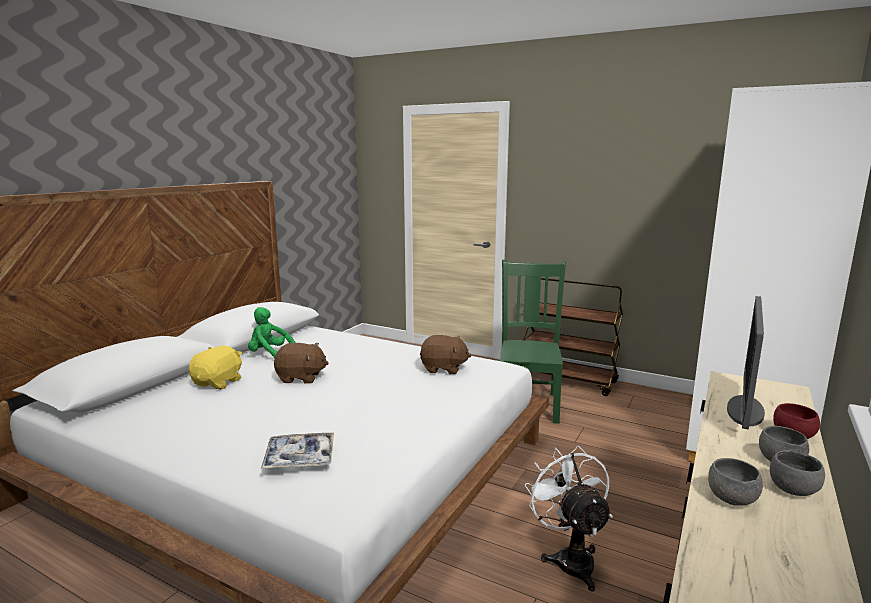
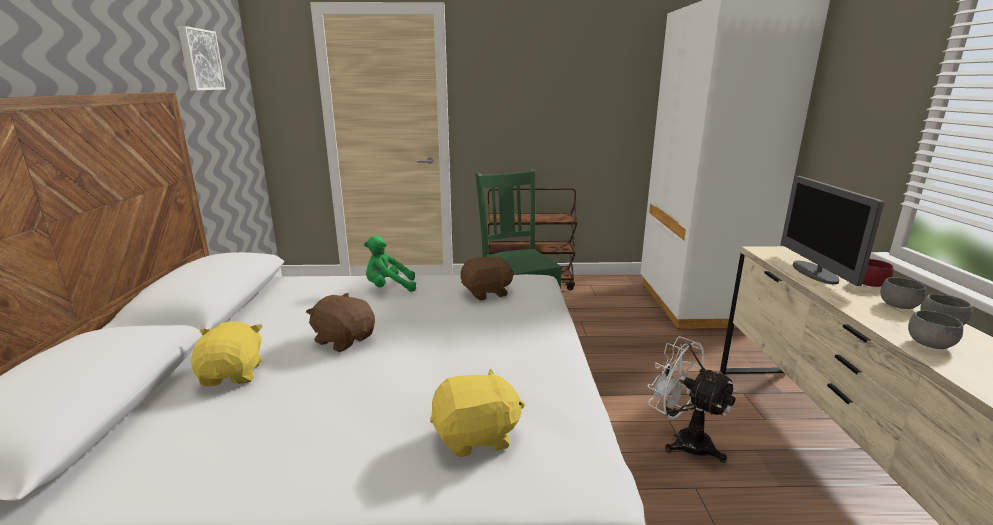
camera: 30 degrees left, 5 degrees up
green plush toy [248,307,296,359] -> green plush toy moved to [364,236,416,292]
tray [261,433,334,469] -> yellow plush toy [430,368,525,457]
brown plush toy [274,343,329,384] -> brown plush toy turned 120 degrees counterclockwise [306,292,375,352]
none -> picture [178,26,226,90]

